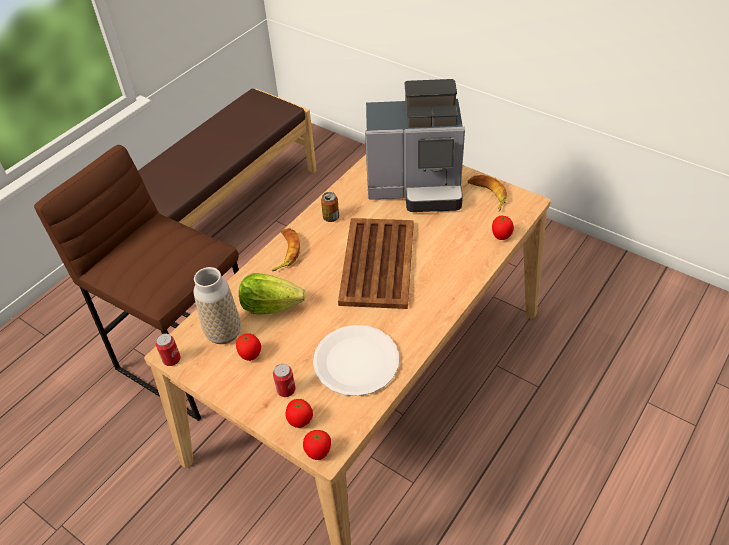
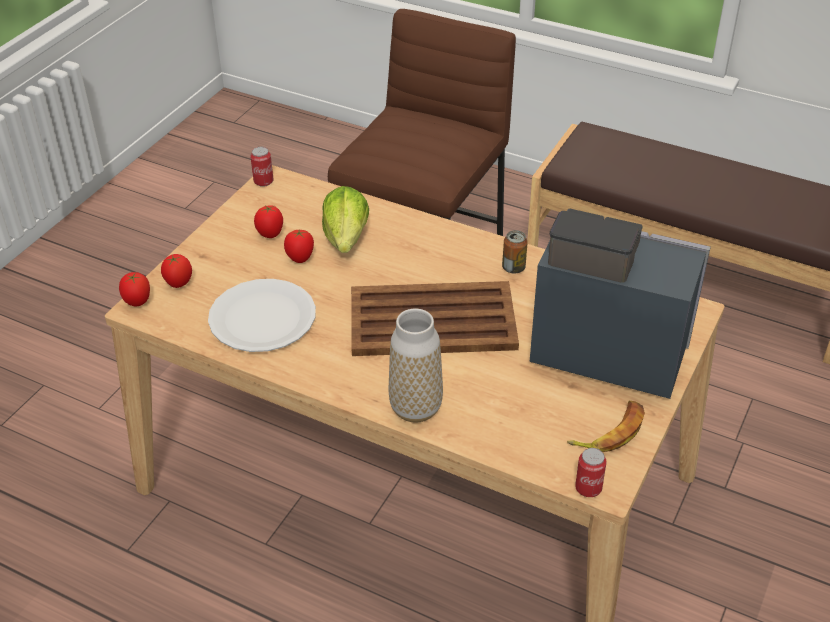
camera: 80 degrees right, 5 degrees down
vase [194,267,241,344] -> vase moved to [389,308,443,423]
banana [271,229,300,271] -> none
can [273,364,296,397] -> can moved to [575,448,606,497]
coffee machine [365,79,465,212] -> coffee machine turned 120 degrees clockwise [530,209,711,399]
tomato [492,216,514,240] -> tomato moved to [284,230,314,263]

